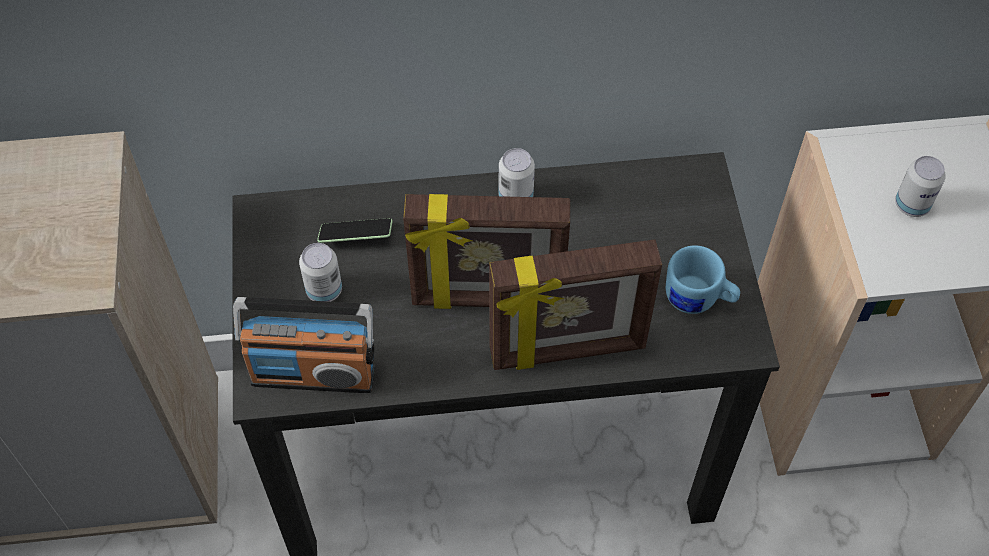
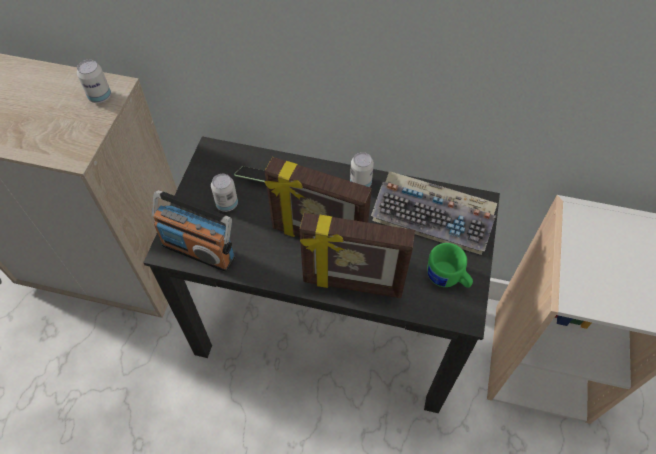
camera: 20 degrees right, 0 degrees up
blue mug [666,245,740,314] -> green mug [427,243,473,288]
can [895,156,946,217] -> can moved to [77,60,111,103]
none -> keyboard [371,171,497,255]

